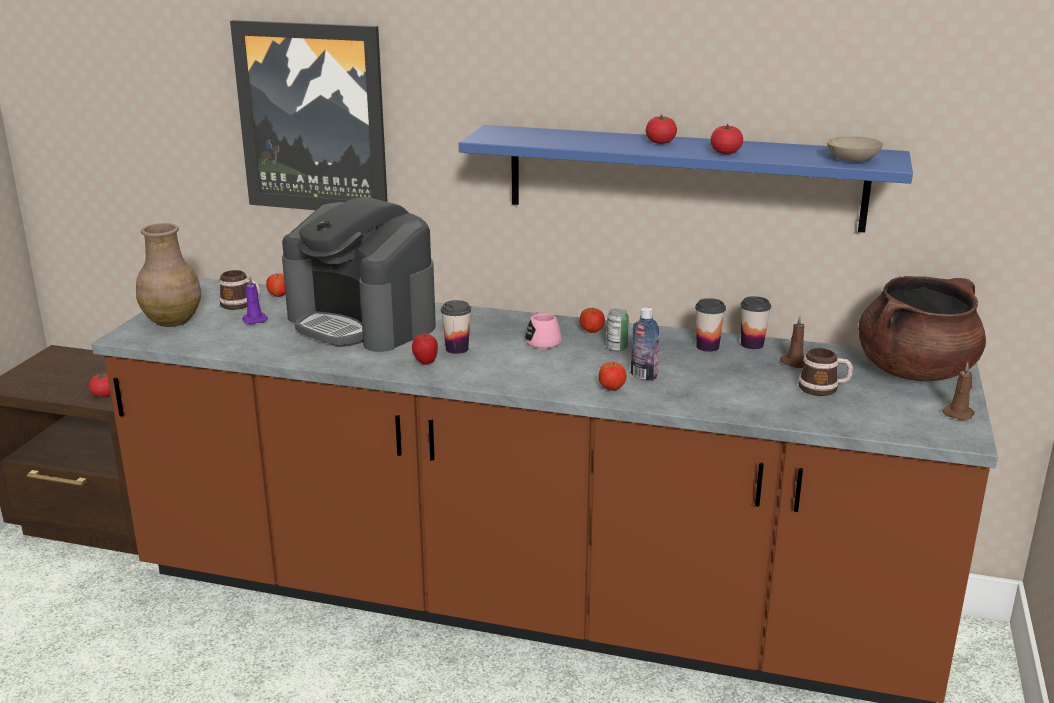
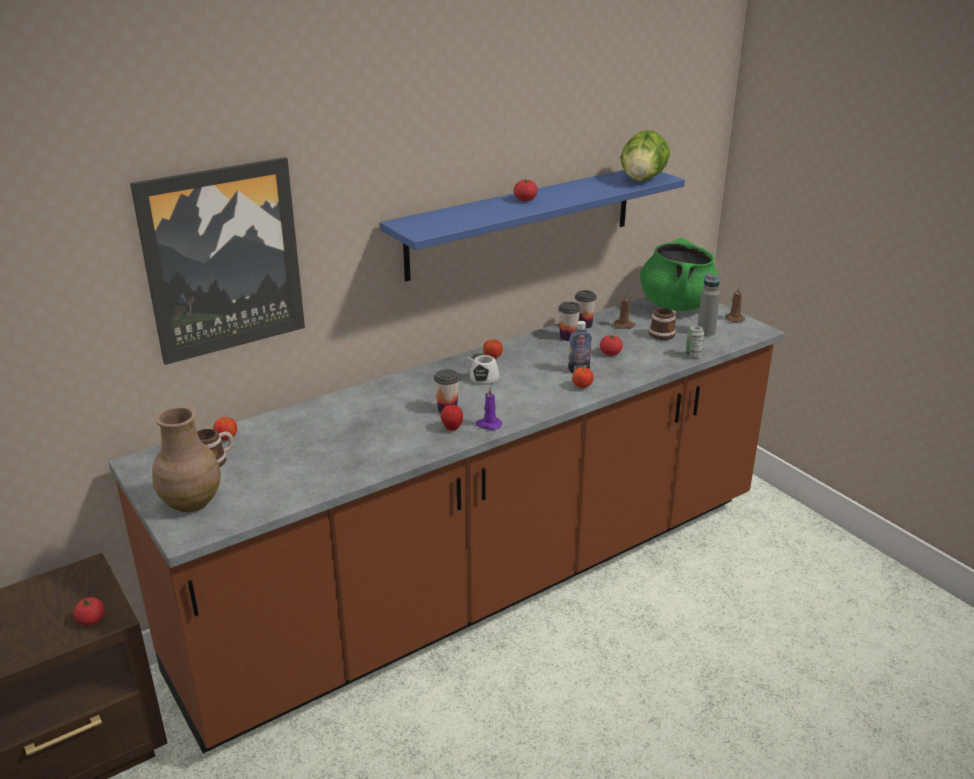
camera: 50 degrees left, 5 degrees up
purple candle [243,276,268,324] -> purple candle moved to [476,388,503,430]
coffee machine [282,197,436,352] -> none
pink mug [525,311,562,349] -> white mug [464,355,500,385]
can [607,308,629,352] -> can moved to [685,326,704,359]
tomato [710,124,743,154] -> tomato moved to [600,335,623,356]
beige bowl [827,137,883,162] -> lettuce [621,130,670,181]
brown cooking pot [858,276,986,381] -> green cooking pot [640,238,720,311]
none -> grey bottle [697,273,720,336]

